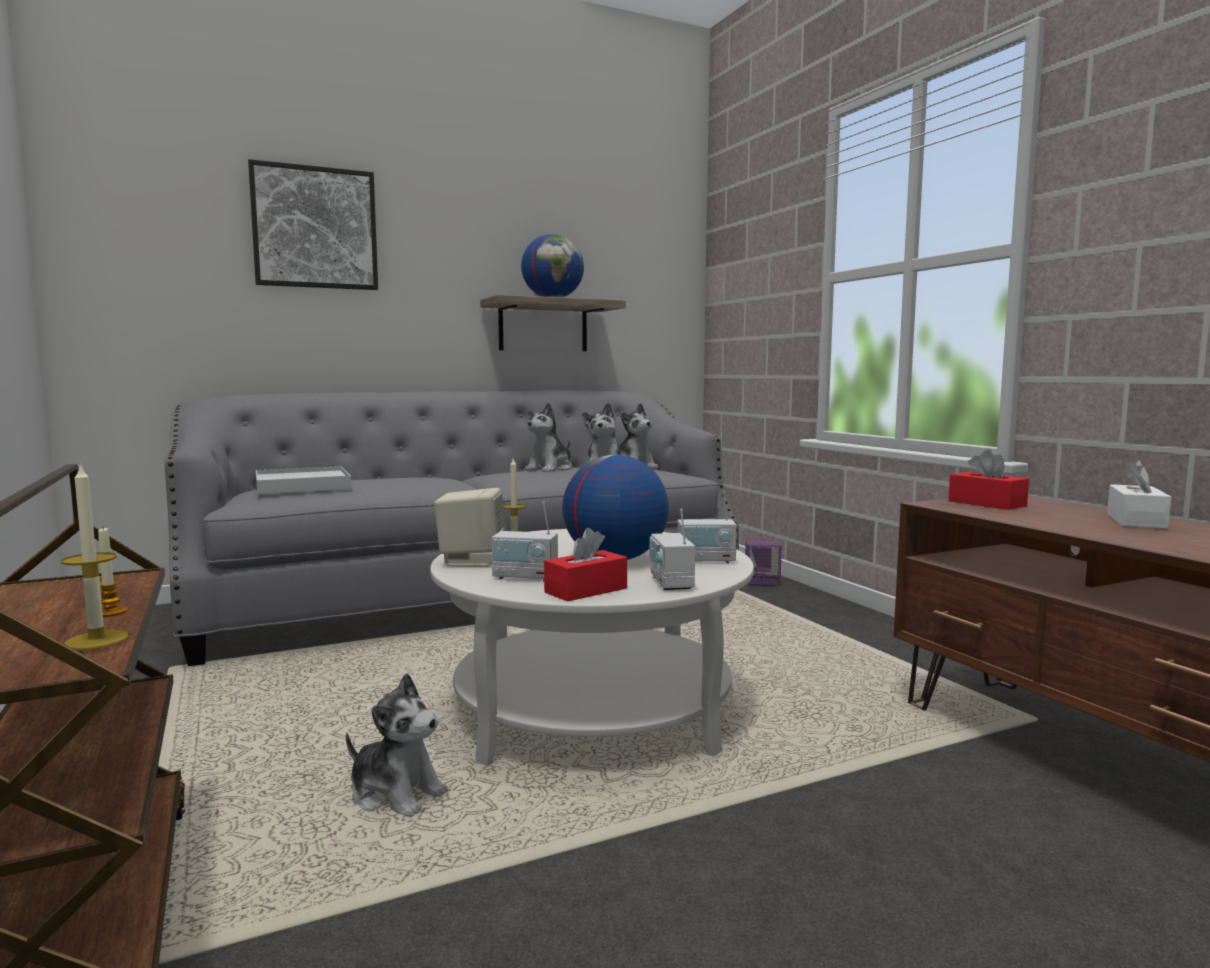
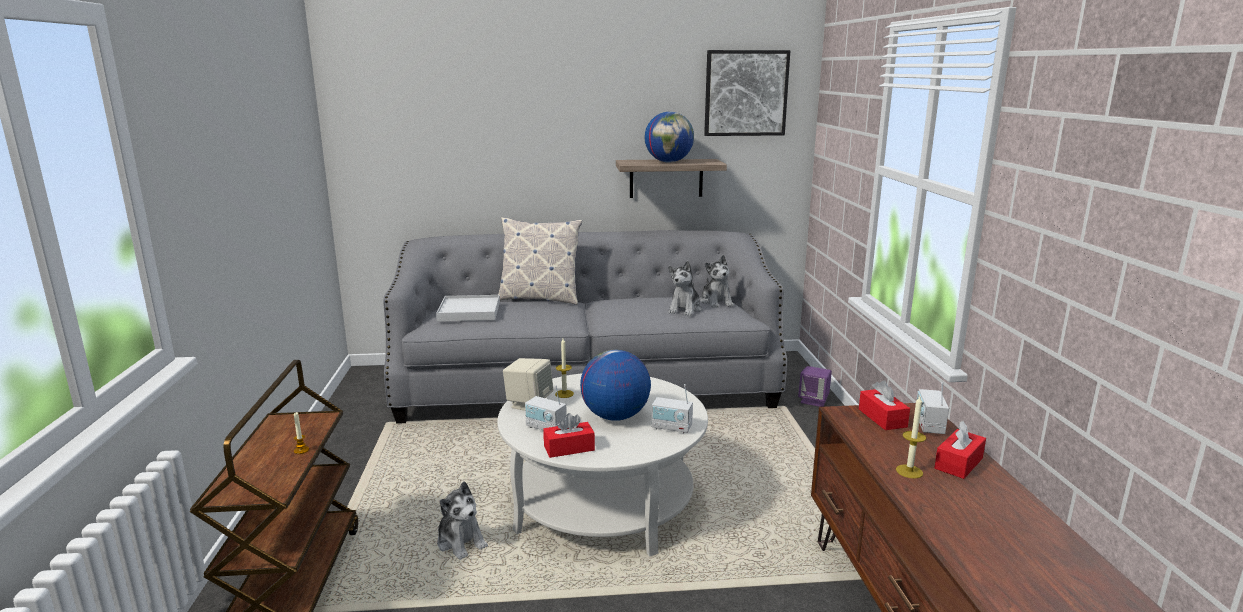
camera: 20 degrees right, 10 degrees up
candle [61,463,129,650] -> candle moved to [896,396,926,479]
picture [248,159,378,290] -> picture moved to [704,50,790,136]
plush toy [525,403,572,472] -> none
radio [649,508,695,590] -> radio moved to [916,382,949,434]
white tissue box [1107,459,1172,529] -> red tissue box [934,421,986,479]
none -> pillow [498,217,582,305]

